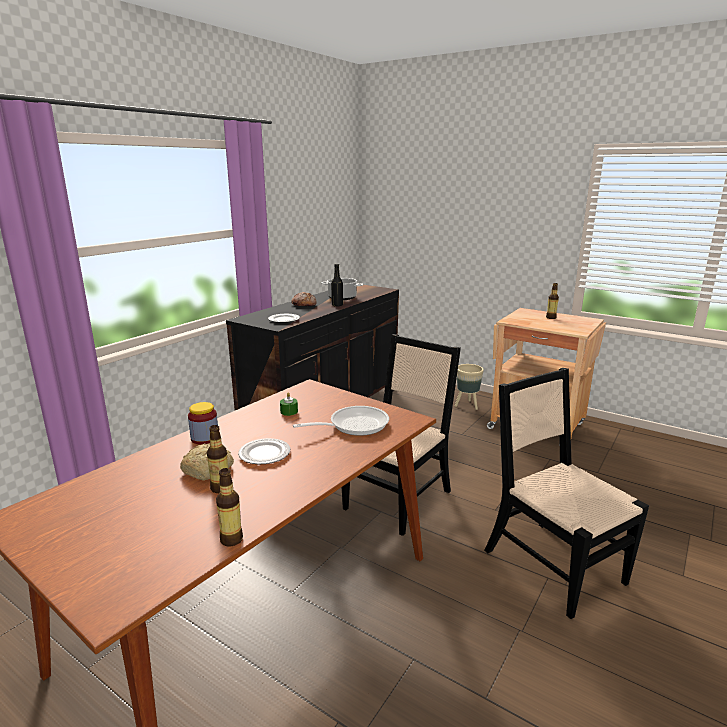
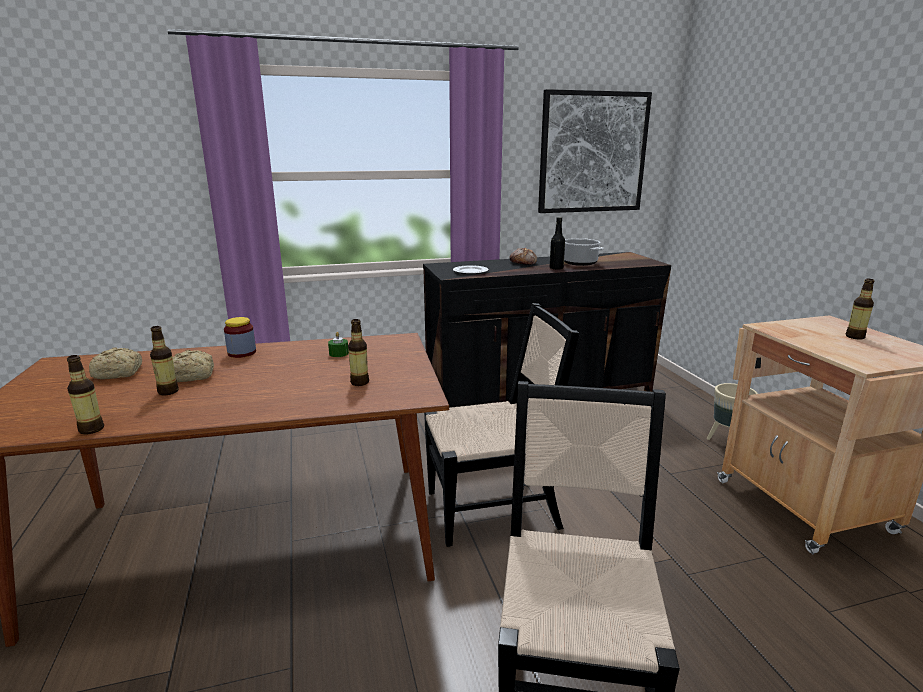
camera: 40 degrees right, 0 degrees up
plate [238,438,290,464] -> none
frying pan [293,406,389,436] -> bottle [348,319,369,386]
none -> bread [89,347,142,379]
none -> picture [538,89,652,213]

